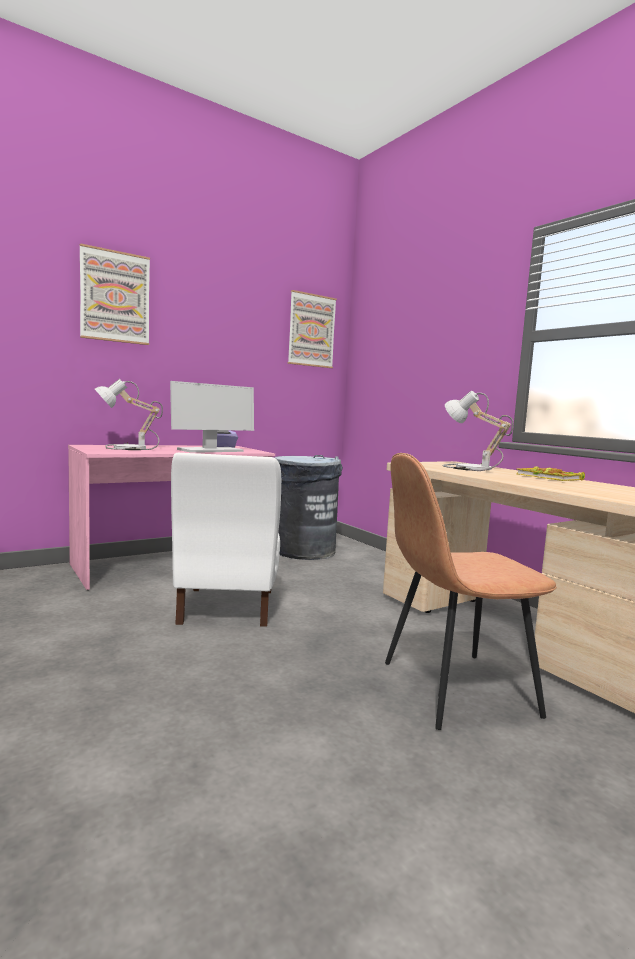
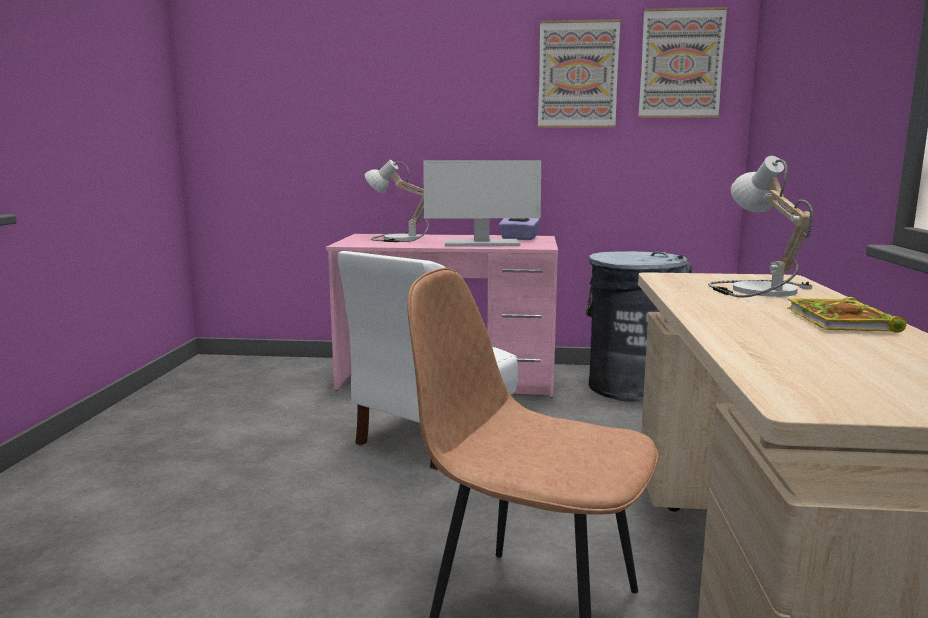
camera: 40 degrees right, 5 degrees up
picture [80,243,150,345] -> picture moved to [538,19,620,128]

